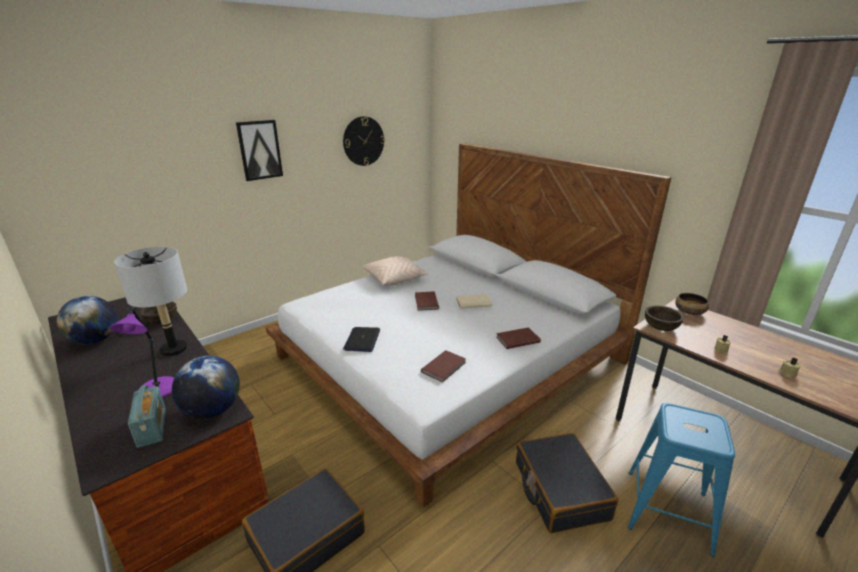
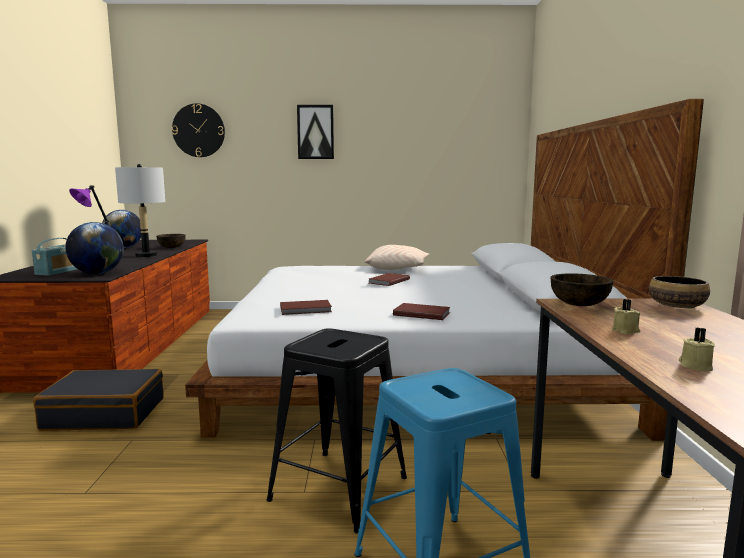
camera: 40 degrees right, 15 degrees down
wall clock [343,116,385,166] -> wall clock moved to [172,103,225,157]
laptop [343,327,380,352] -> none
beige book [456,294,492,309] -> none
black suitcase [516,433,618,533] -> black stool [266,328,407,533]

